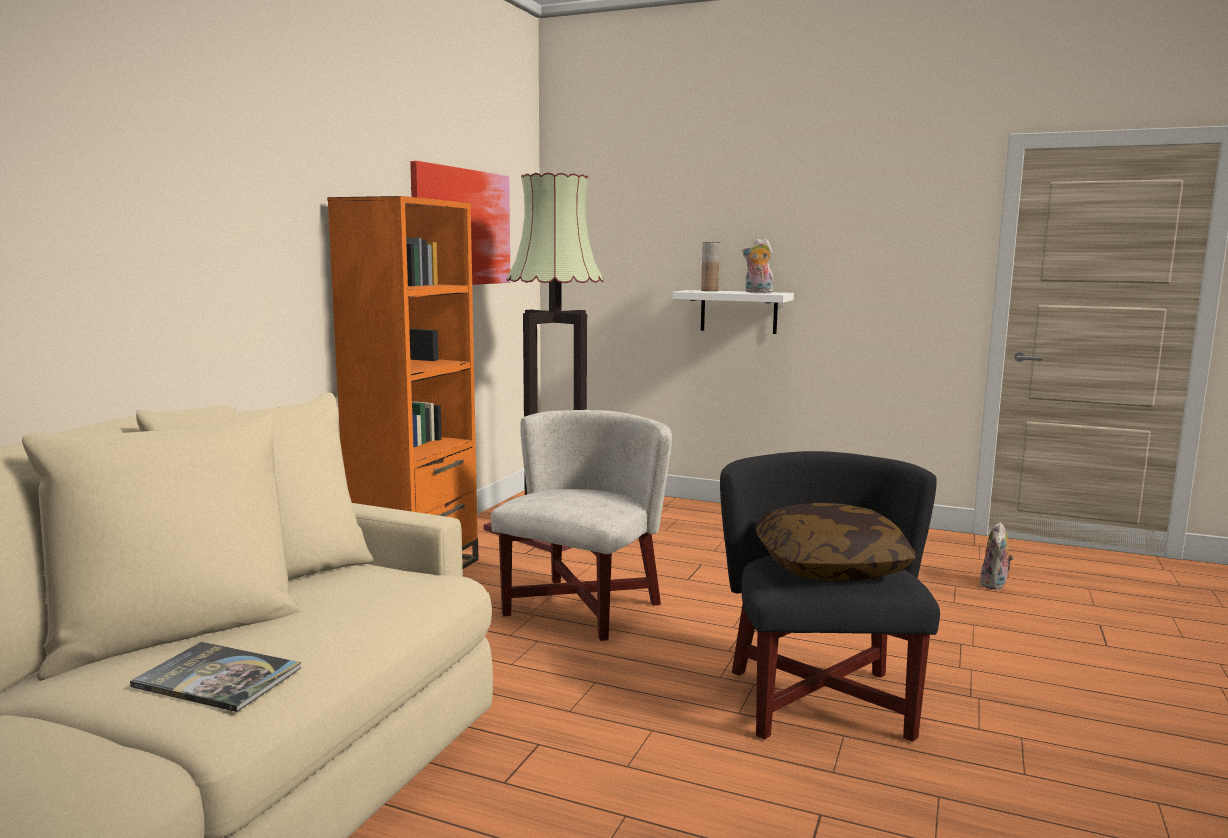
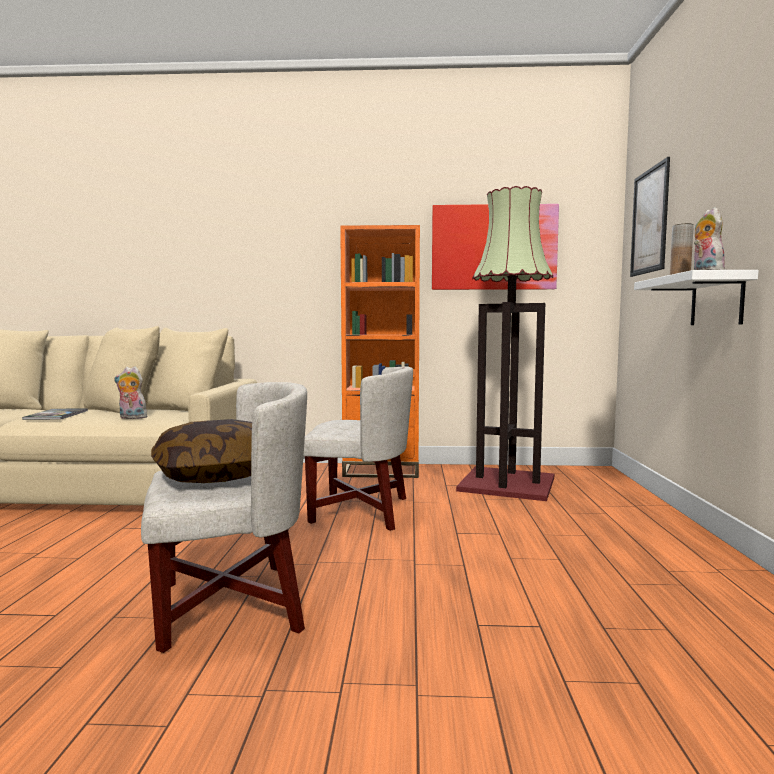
camera: 70 degrees right, 5 degrees down
black armchair [720,451,940,742] -> white armchair [141,382,307,653]
plush toy [979,522,1014,590] -> plush toy moved to [114,366,147,419]
none -> picture [630,157,670,277]

